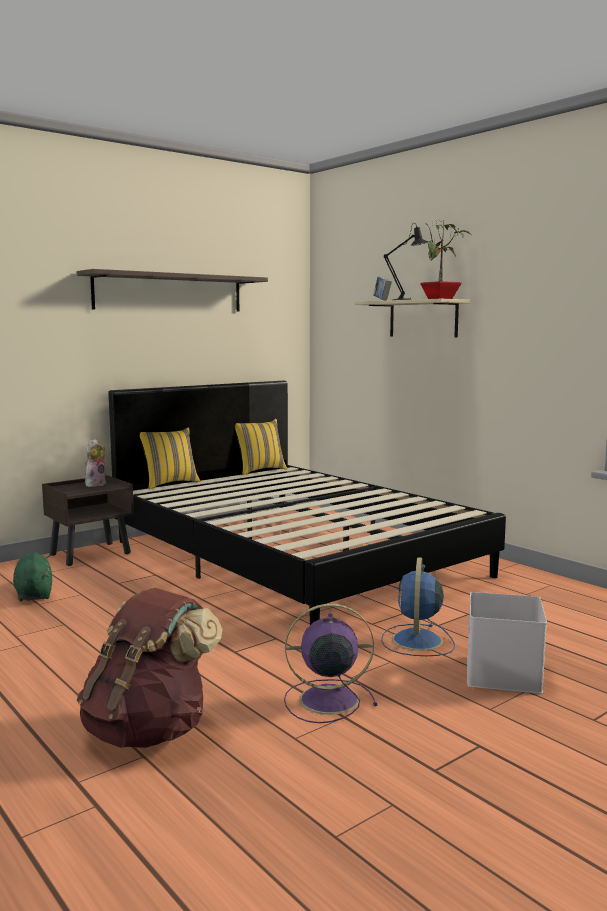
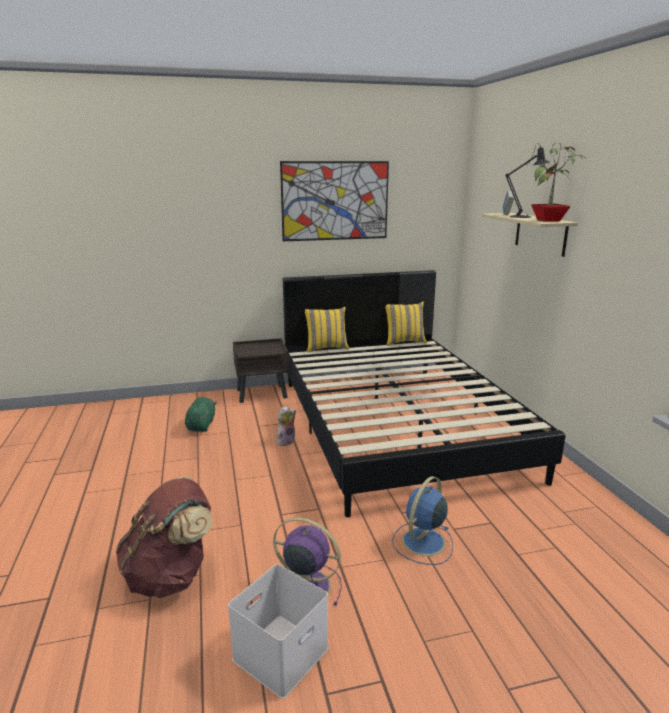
camera: 25 degrees right, 10 degrees up
shelf [77,269,268,312] -> picture [280,161,389,241]
plush toy [85,439,106,487] -> plush toy moved to [277,406,296,446]
white storage box [467,592,547,694] -> white storage box moved to [228,564,329,699]

